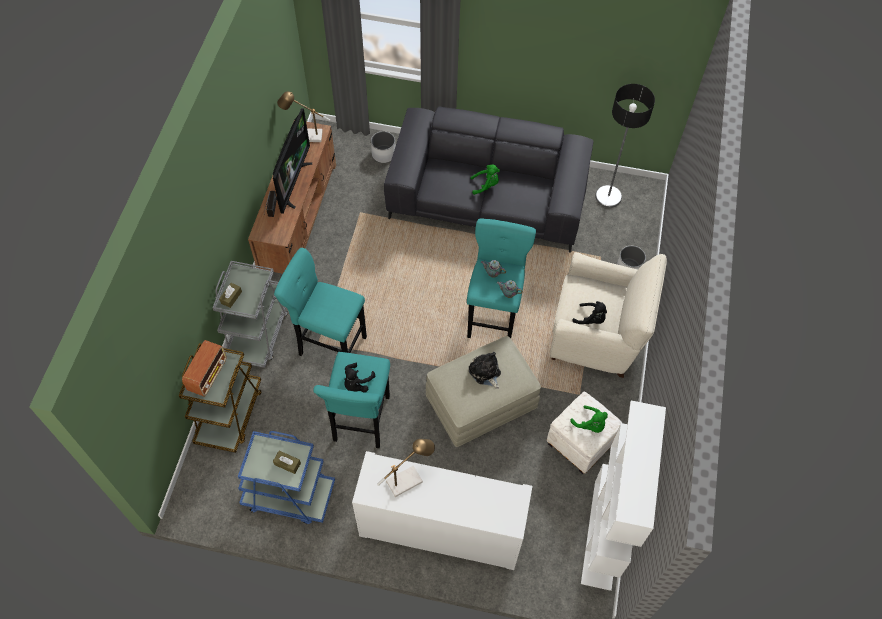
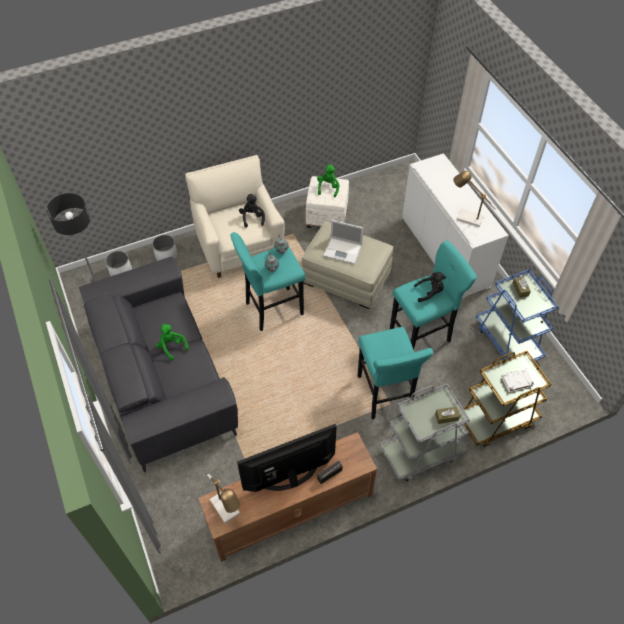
camera: 125 degrees left, 5 degrees down
radio [182,340,227,397] -> white book [501,369,534,392]
white planter [371,131,396,163] -> white planter moved to [105,251,132,276]
plush toy [469,352,501,389] -> laptop [323,220,364,264]
white bookcase [581,401,666,591] -> none

